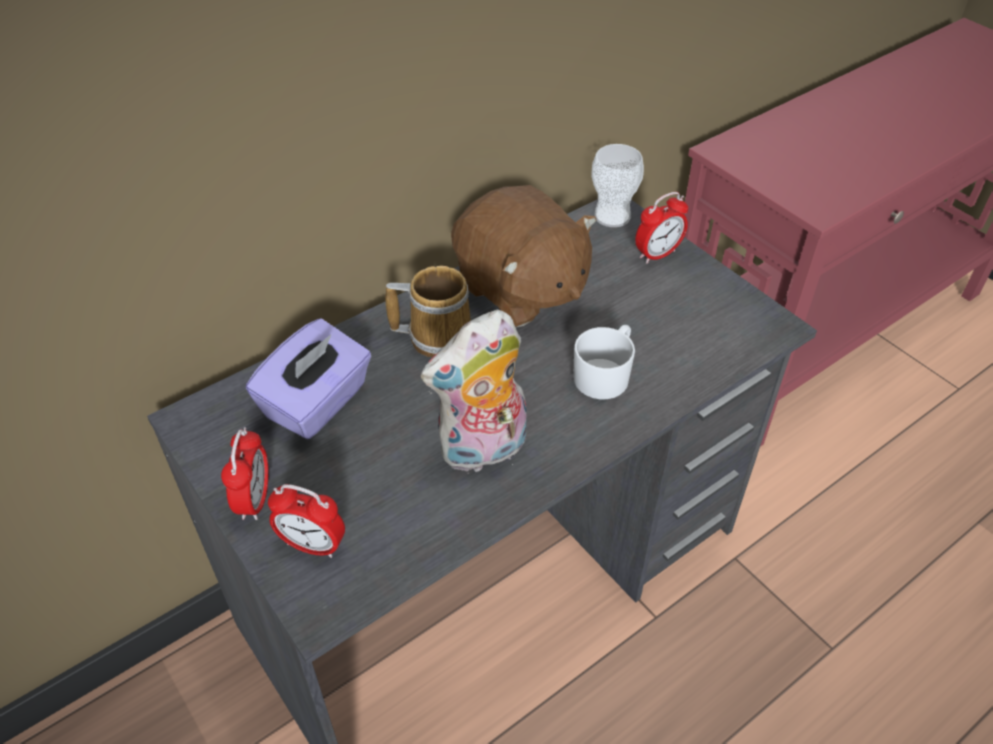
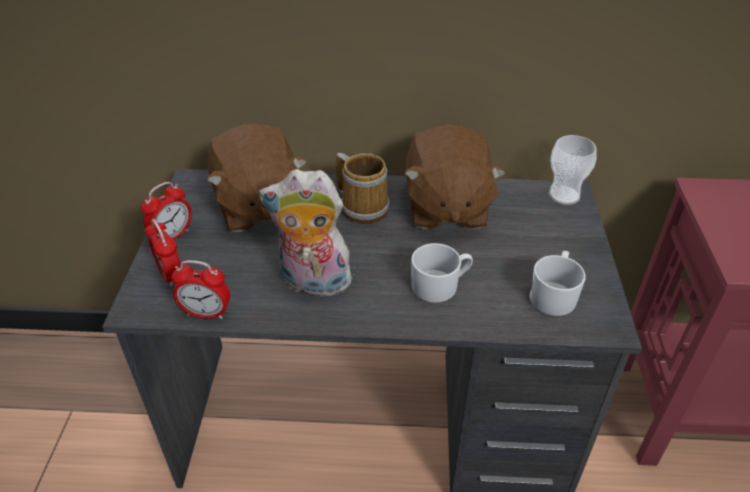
camera: 40 degrees right, 5 degrees down
purple tissue box [246,318,371,439] -> brown plush toy [207,124,307,232]
alarm clock [635,192,688,264] -> alarm clock moved to [171,260,230,319]
none -> white mug [529,251,586,316]

